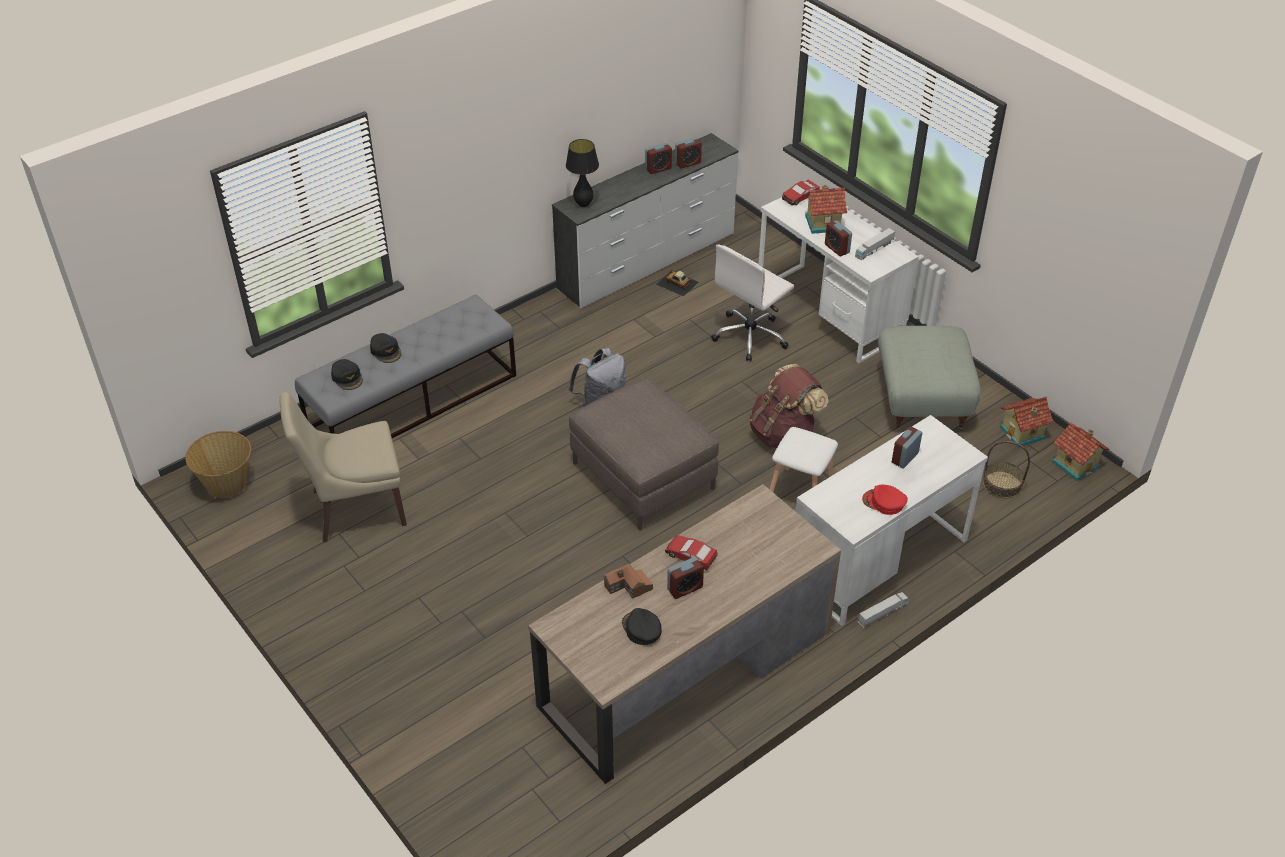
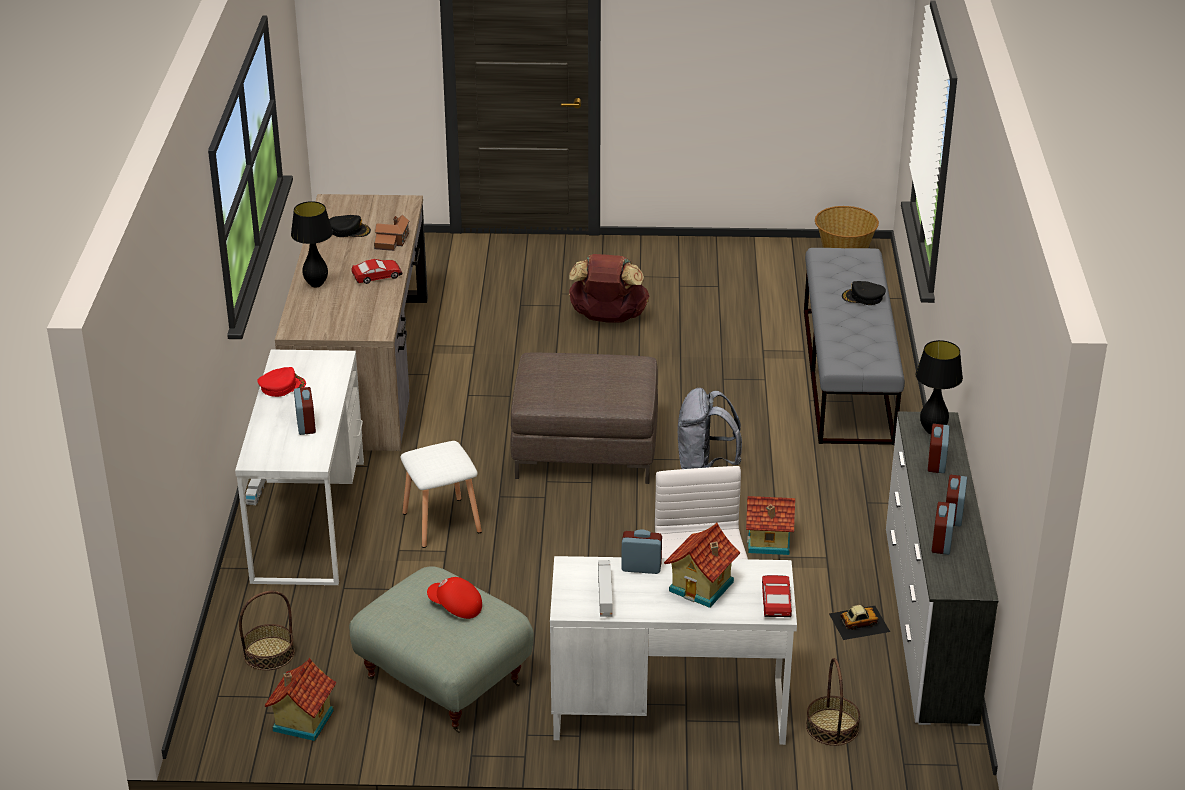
camera: 130 degrees right, 10 degrees down
beige chair [280,392,407,542] -> none
black cap [331,359,363,390] -> none
alarm clock [667,557,704,599] -> alarm clock moved to [928,424,950,473]
brown backpack [749,364,829,448] -> brown backpack moved to [568,254,649,323]
toy house [1052,422,1109,481] -> toy house moved to [746,496,795,555]
none -> black table lamp [291,201,333,288]
none -> red cap [427,577,482,619]
none -> basket [806,658,860,746]

